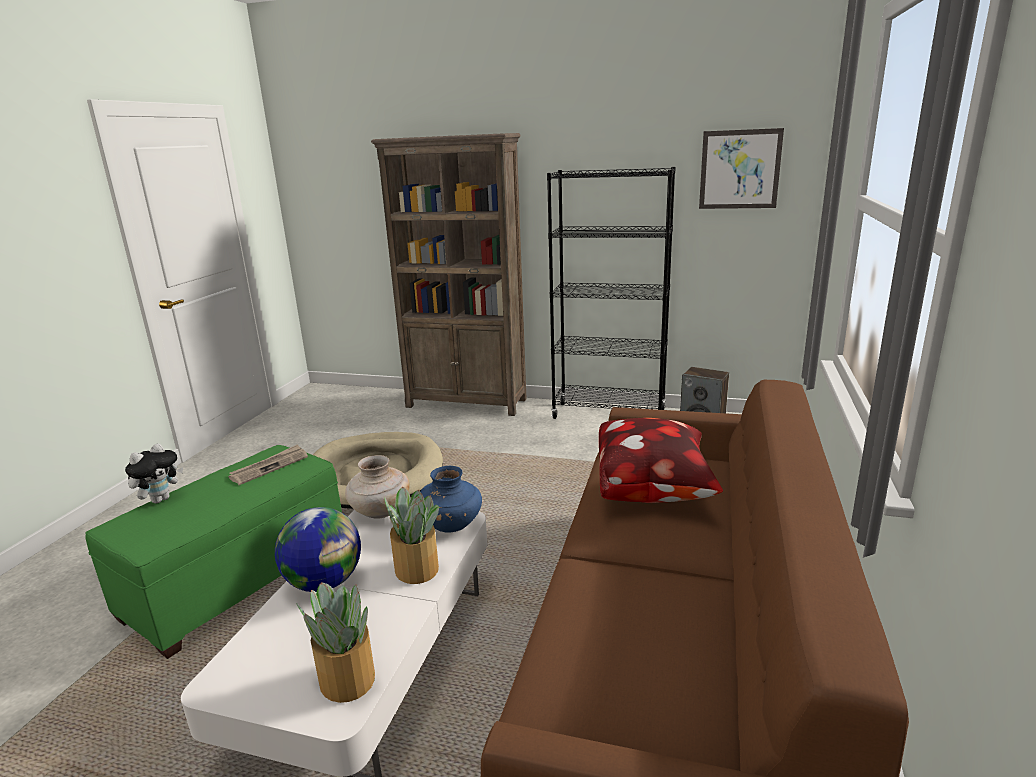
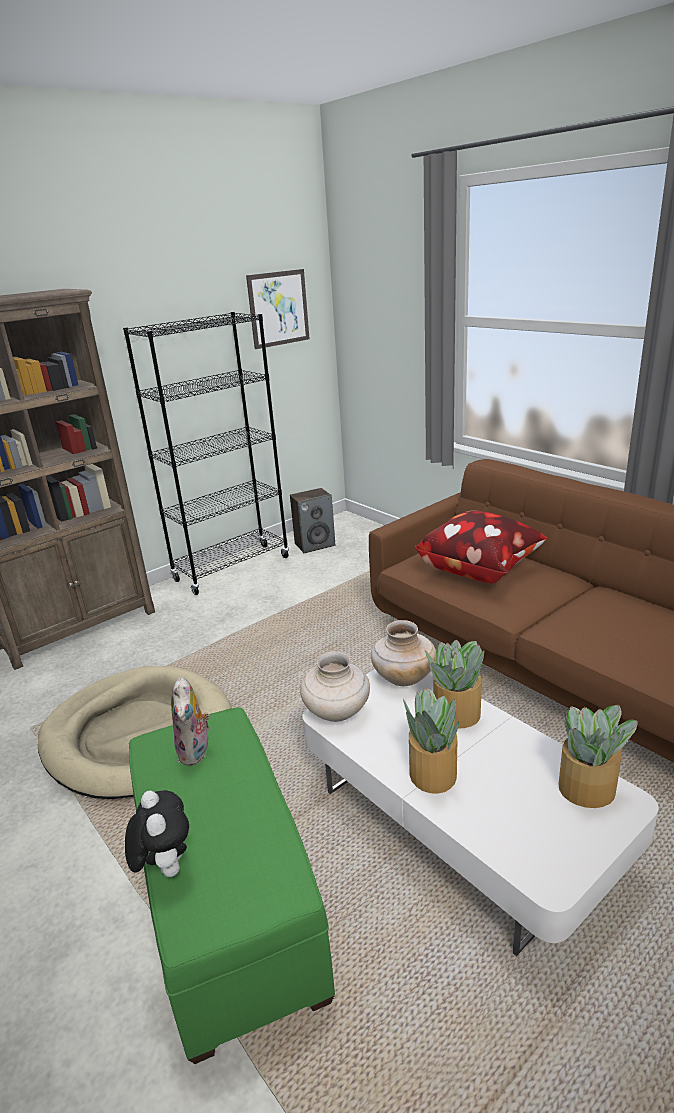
camera: 55 degrees left, 5 degrees up
newspaper [228,444,308,485] -> plush toy [171,677,210,766]
globe [275,507,361,592] -> potted plant [403,688,459,794]
blue vase [420,466,482,533] -> beige vase [371,620,436,686]

